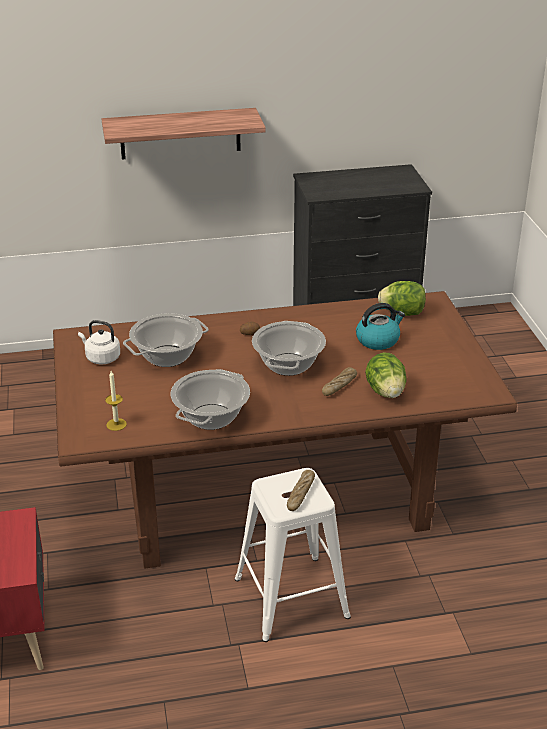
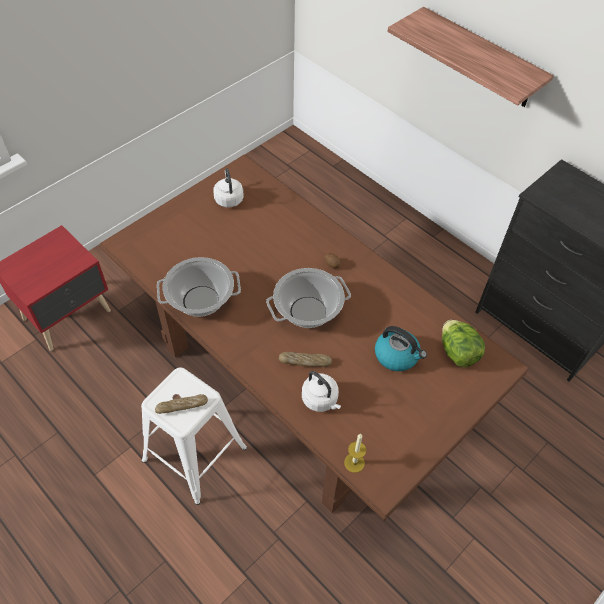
camera: 55 degrees right, 20 degrees up
candle [105,371,127,431] -> candle moved to [344,434,366,473]
cooking pot [123,313,209,367] -> none
lettuce [365,352,407,398] -> white kettle [302,371,341,412]

